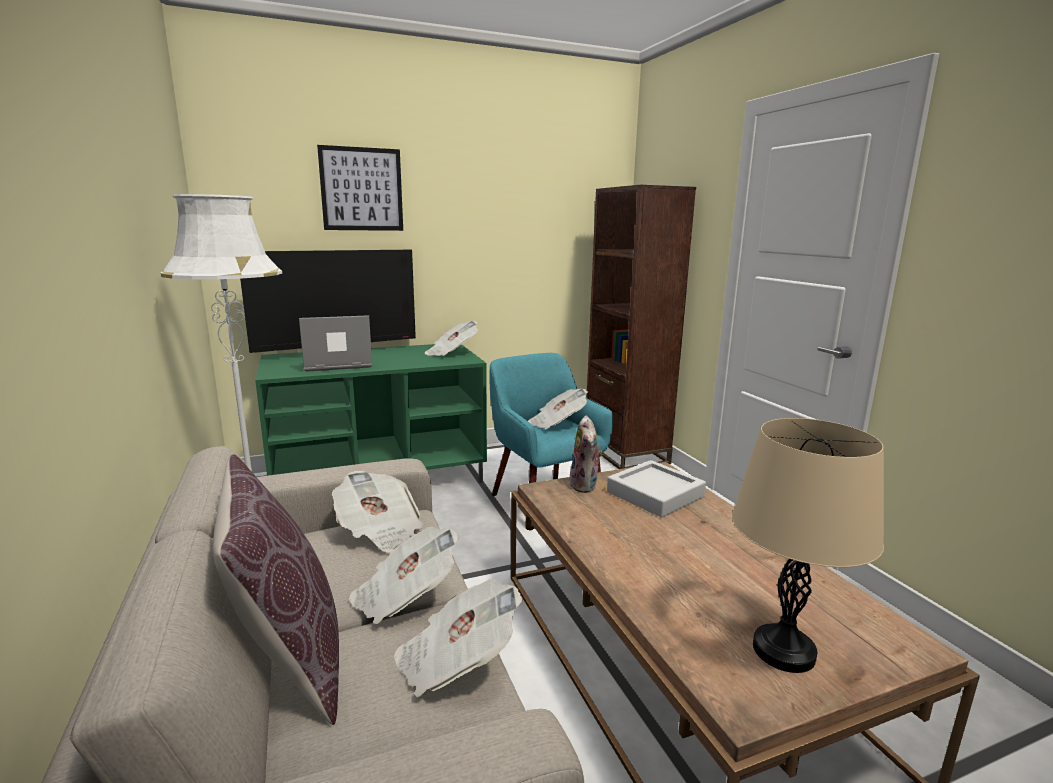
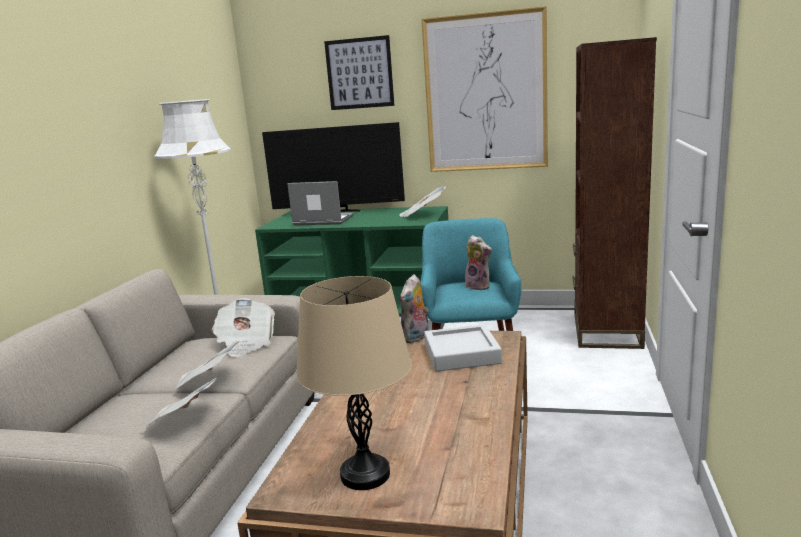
camera: 35 degrees right, 0 degrees up
brown pillow [213,455,339,725] -> none
newspaper [528,389,588,429] -> plush toy [465,235,492,290]
none -> picture [421,6,548,172]

